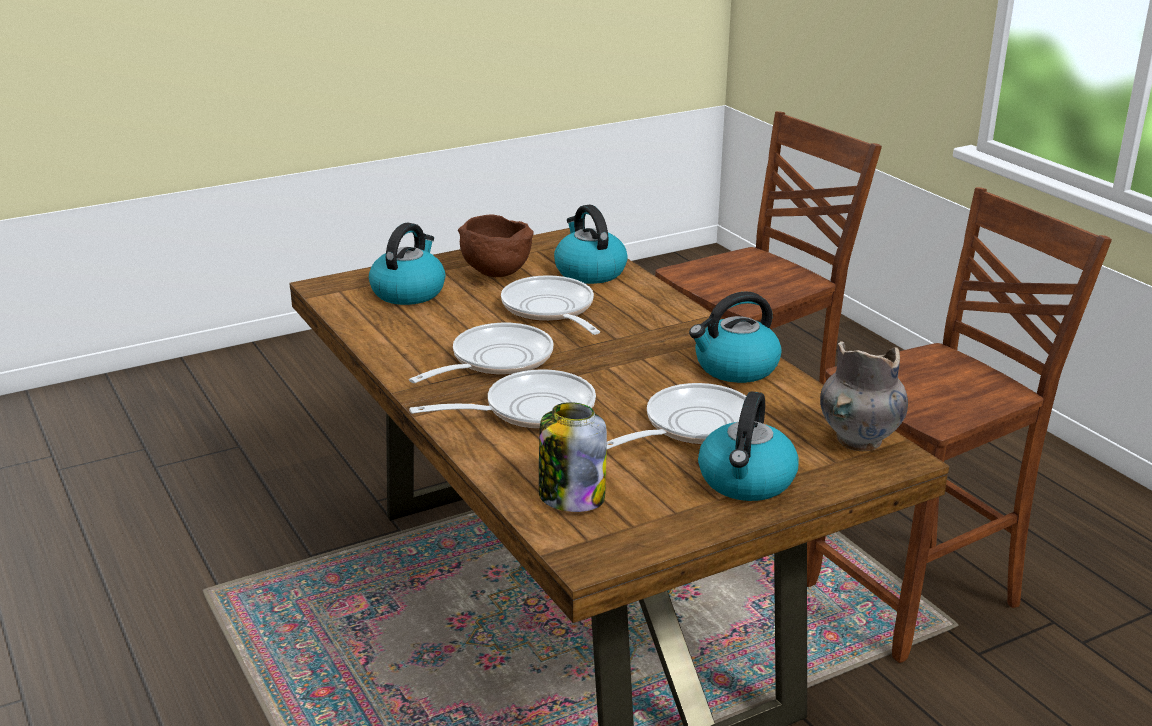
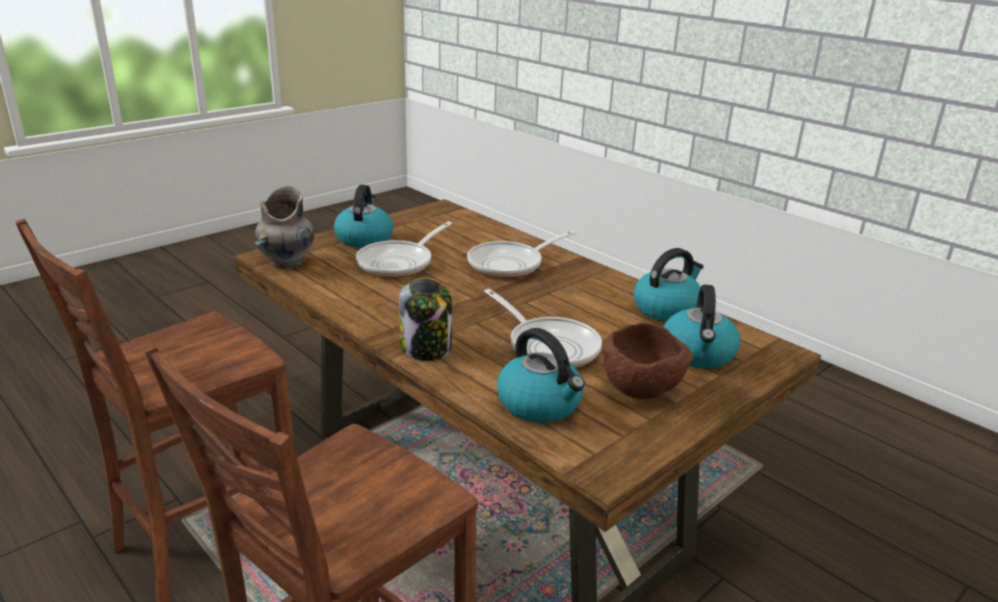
camera: 165 degrees right, 0 degrees up
frying pan [409,323,553,383] -> none
jar [539,402,607,512] -> jar moved to [399,278,452,361]
kettle [689,291,782,383] -> kettle moved to [634,248,704,322]

